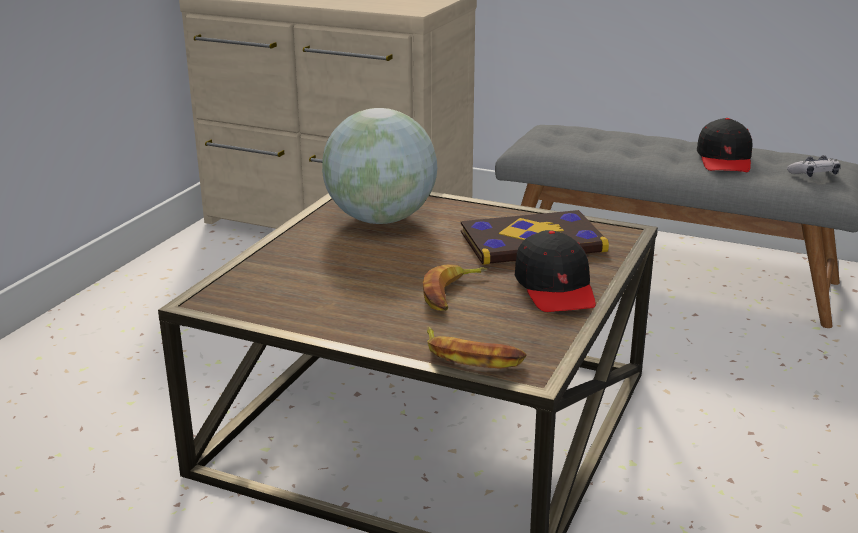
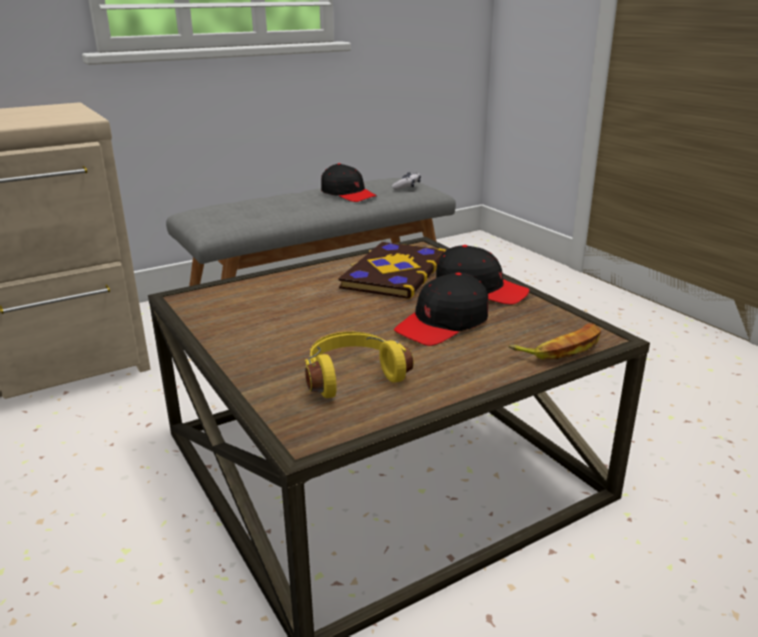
camera: 55 degrees left, 0 degrees up
globe [322,108,437,224] -> none
banana [423,264,488,311] -> black cap [394,273,488,346]
none -> yellow headphones [305,332,414,398]

